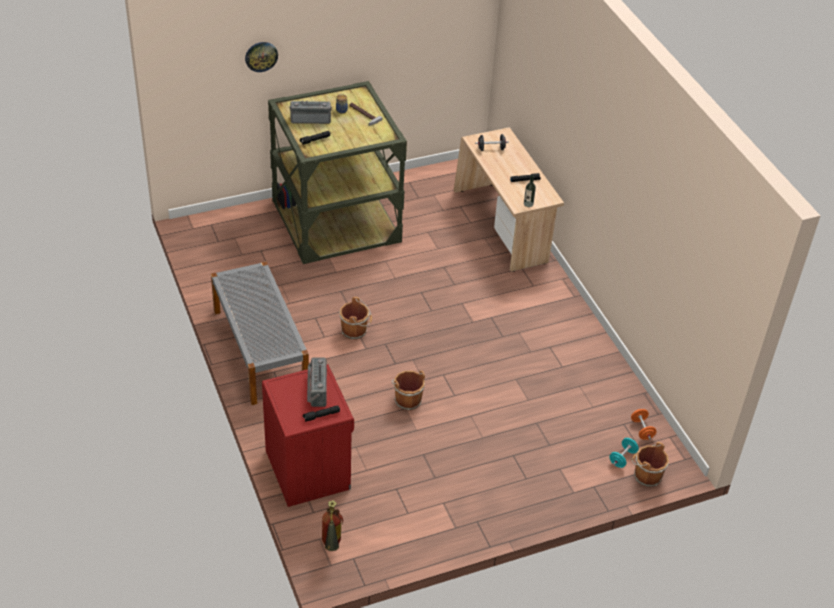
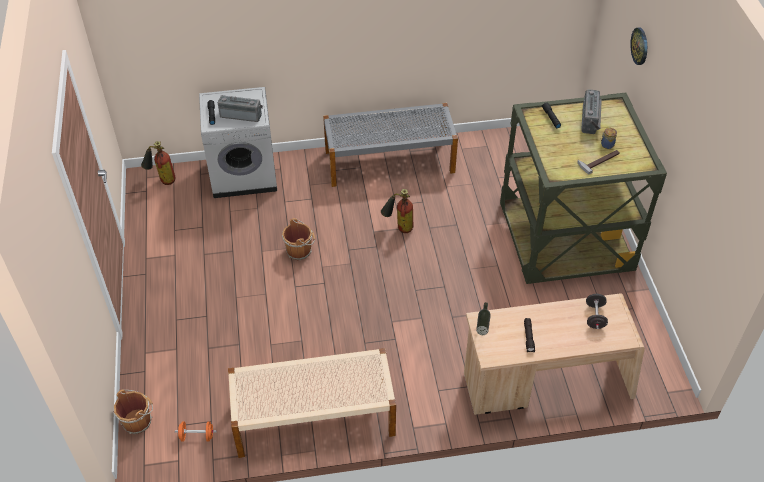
camera: 105 degrees right, 5 degrees up
red washing machine [262,364,354,507] -> white washing machine [199,87,277,198]
brown bucket [339,297,372,340] -> fire extinguisher [381,189,413,233]
turquoise dumbbell [609,438,639,468] -> none
none -> beige bench [228,348,396,458]

